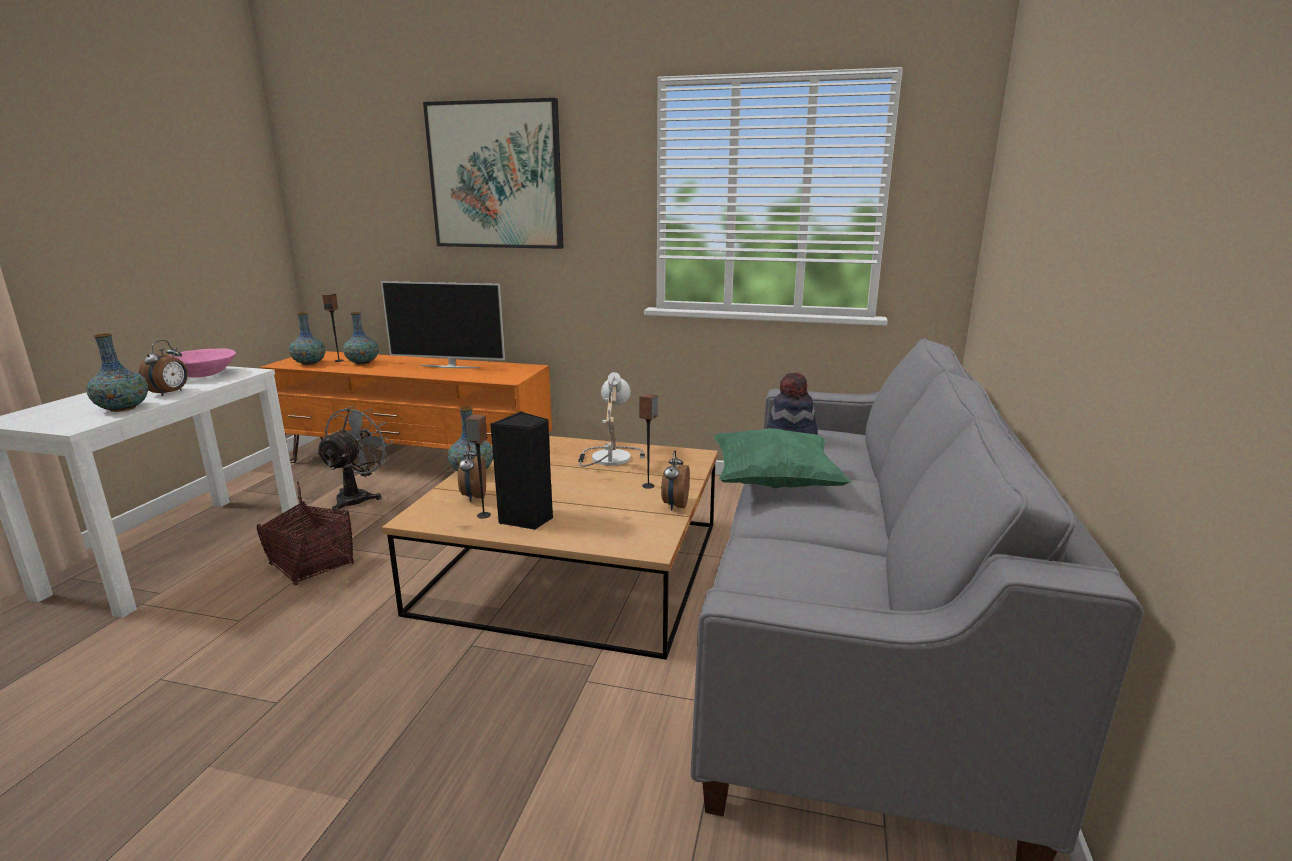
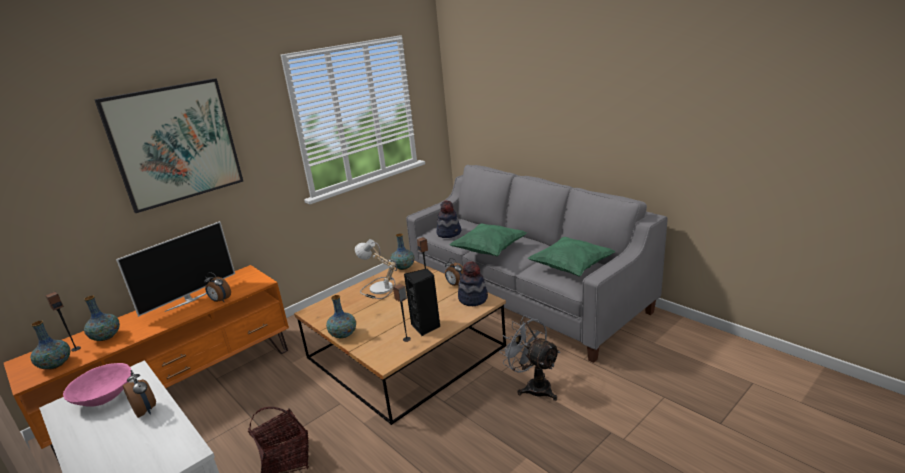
camera: 55 degrees left, 5 degrees up
vase [86,333,148,412] -> vase moved to [390,233,414,270]
grey fan [316,406,393,513] -> grey fan moved to [499,315,560,401]
alarm clock [458,443,486,502] -> alarm clock moved to [204,272,231,302]
none -> hat [458,261,488,306]
none -> green pillow [528,237,616,277]

